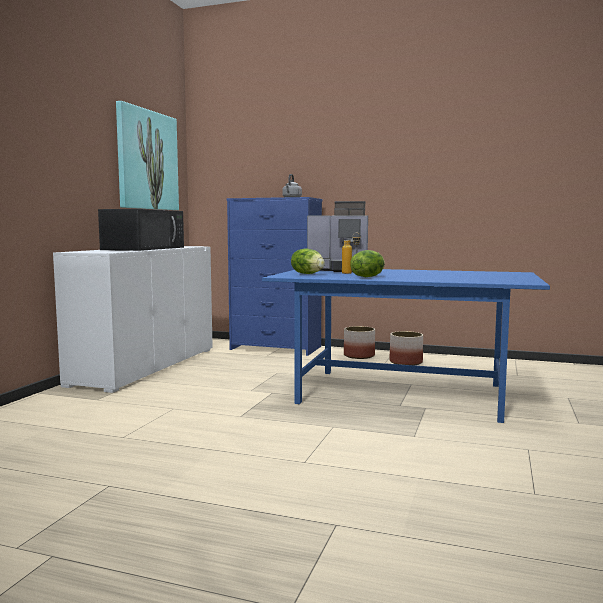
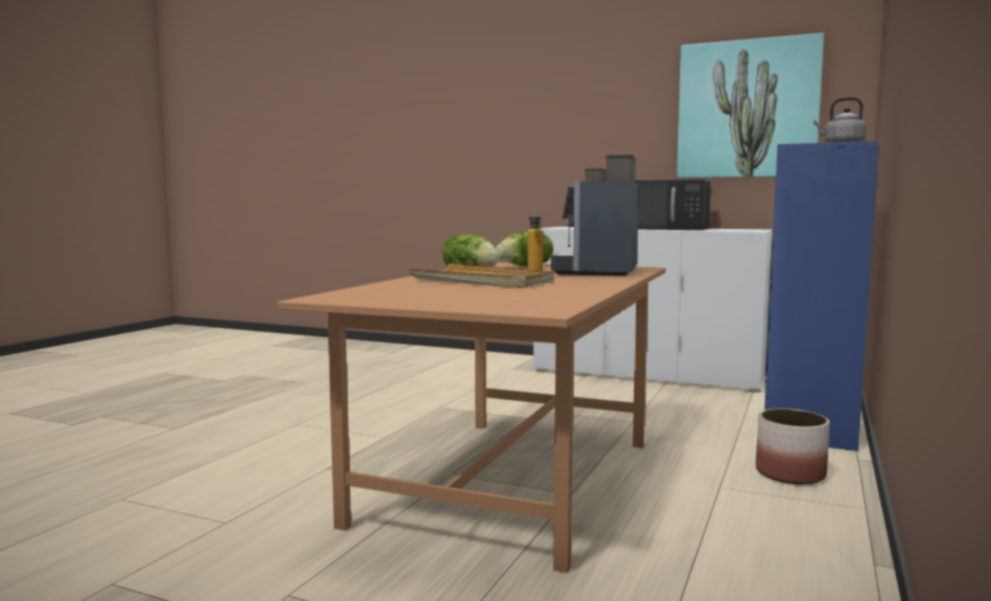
camera: 95 degrees right, 0 degrees up
blue dining table [262,269,550,423] -> brown dining table [277,263,666,573]
planter [390,331,423,365] -> none
none -> beige tray [409,264,555,288]

